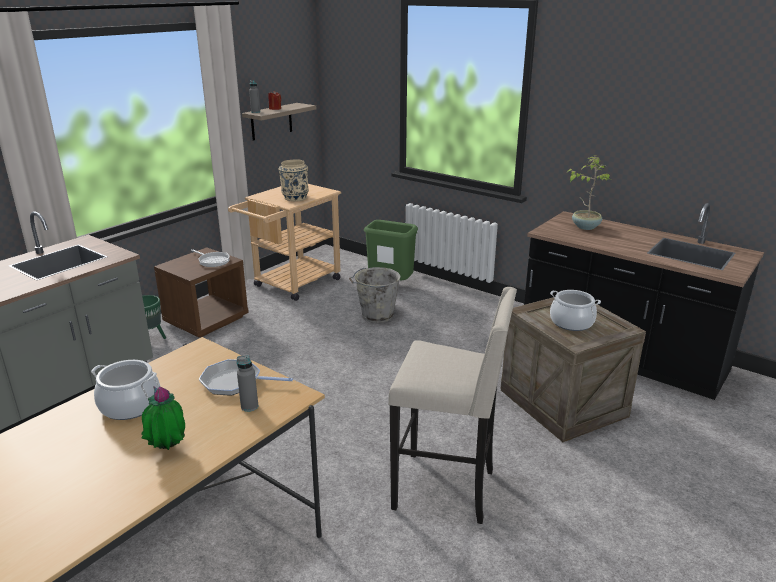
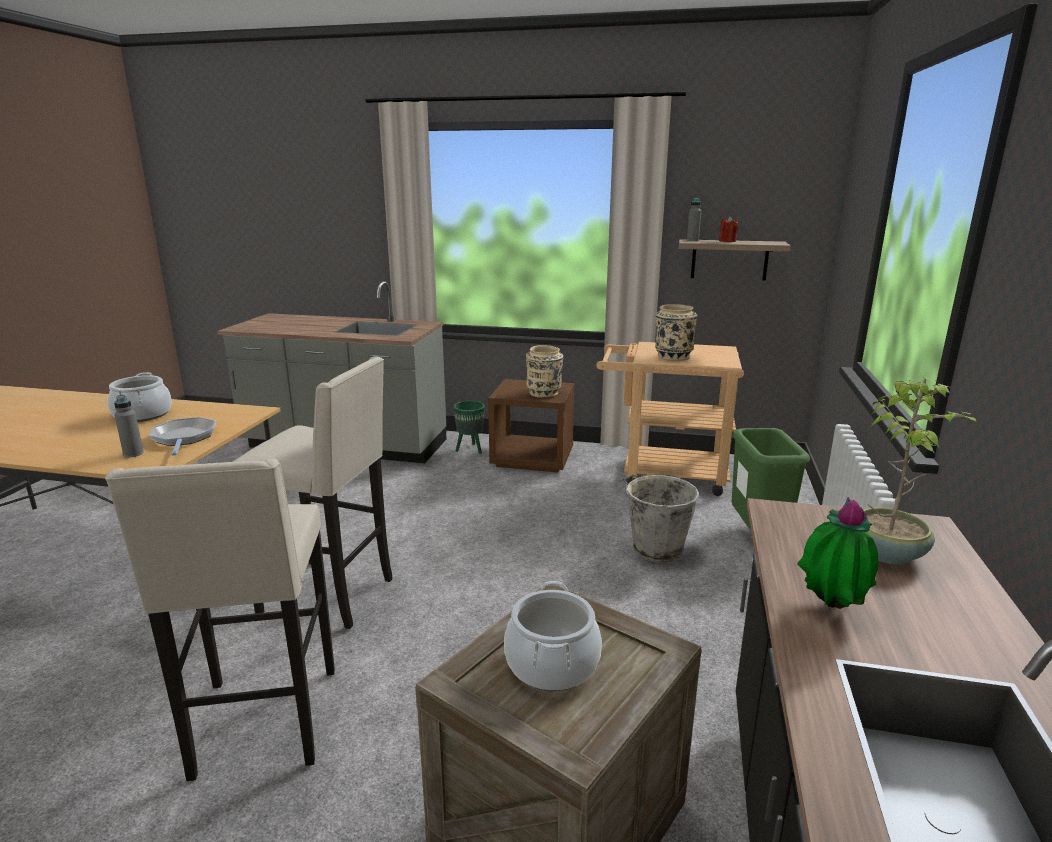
camera: 65 degrees right, 5 degrees down
potted plant [141,387,185,450] -> potted plant moved to [797,497,878,609]
frying pan [191,249,230,267] -> beige vase [526,345,563,398]
none -> beige stool [233,356,392,629]

